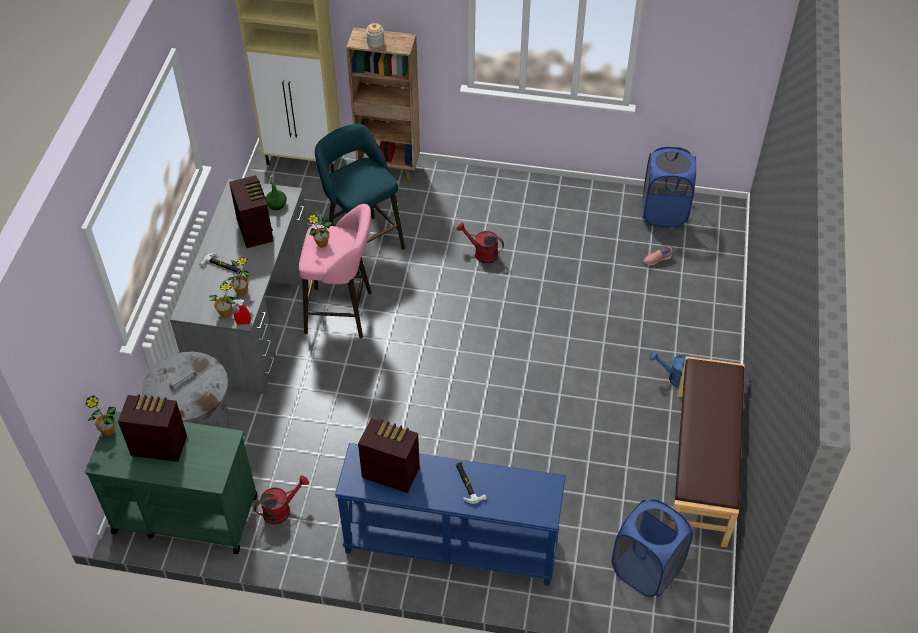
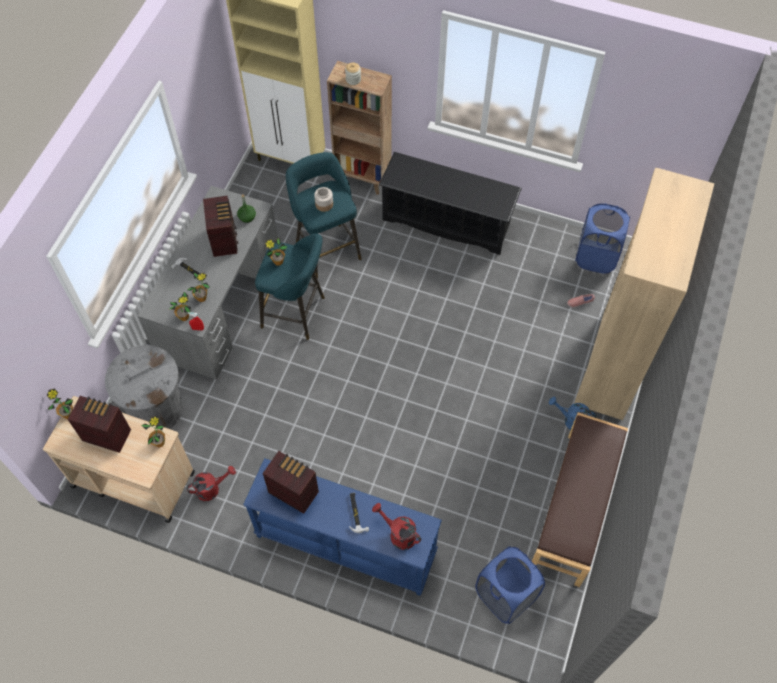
camera: 10 degrees right, 10 degrees up
green cart [85,411,257,554] -> beige cart [43,396,194,523]
pink stool [299,204,372,338] -> turquoise stool [255,234,325,340]
red watering can [456,223,504,264] -> red watering can moved to [372,503,421,550]
none -> potted plant [141,416,165,448]
none -> jar [314,187,333,212]
none -> black shoe rack [379,152,522,255]
none -> beige bookcase [574,167,714,420]

